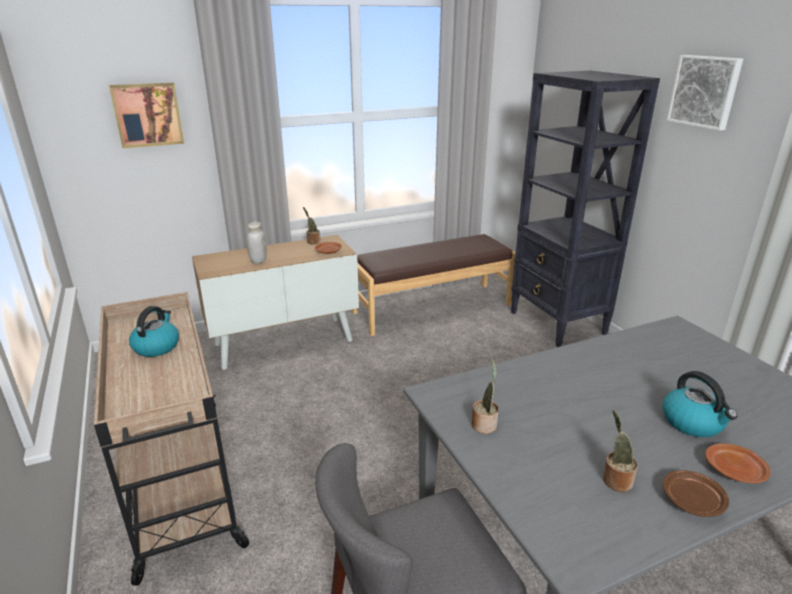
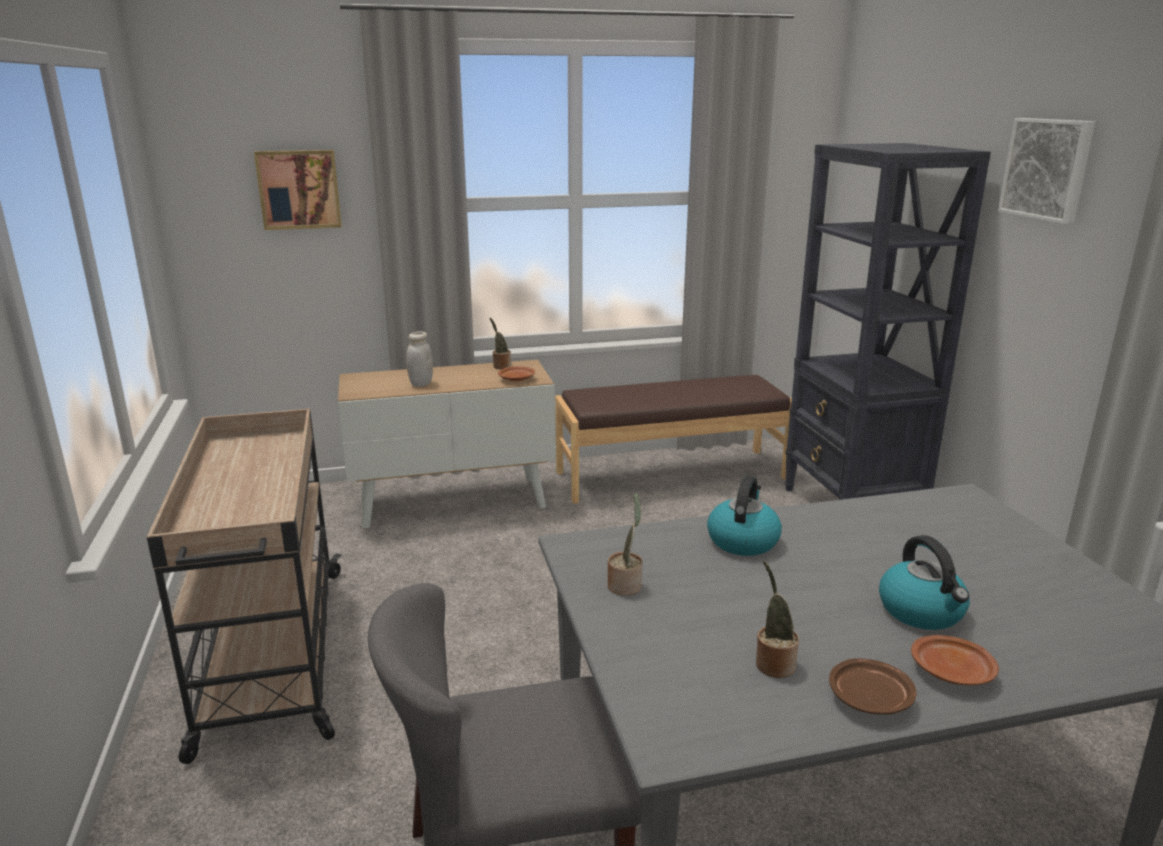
camera: 10 degrees right, 5 degrees down
kettle [129,306,179,357] -> kettle moved to [707,475,782,556]

